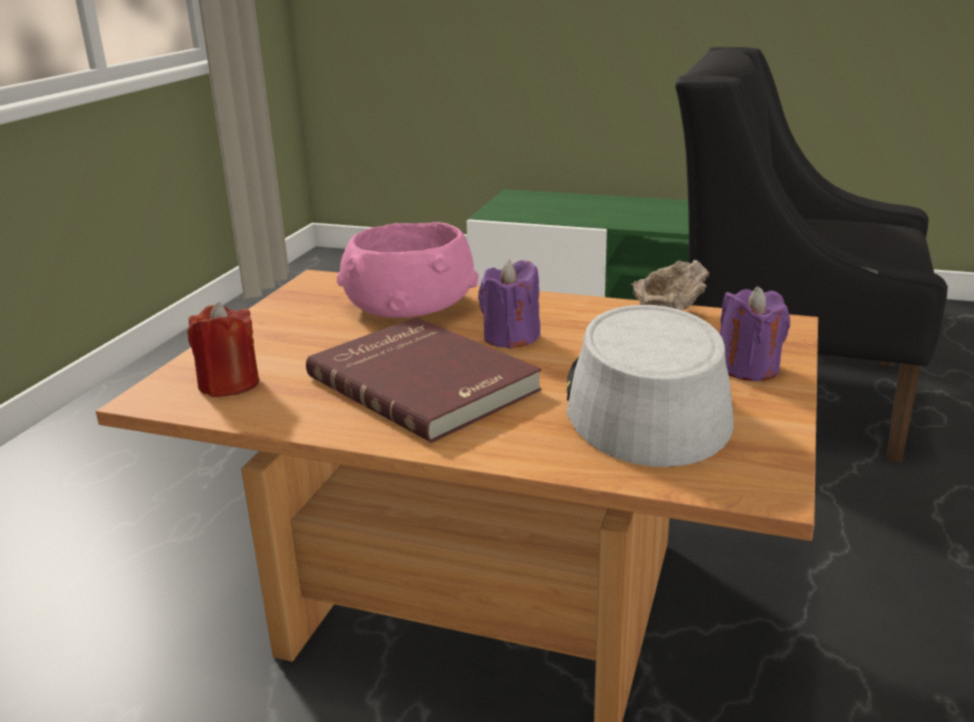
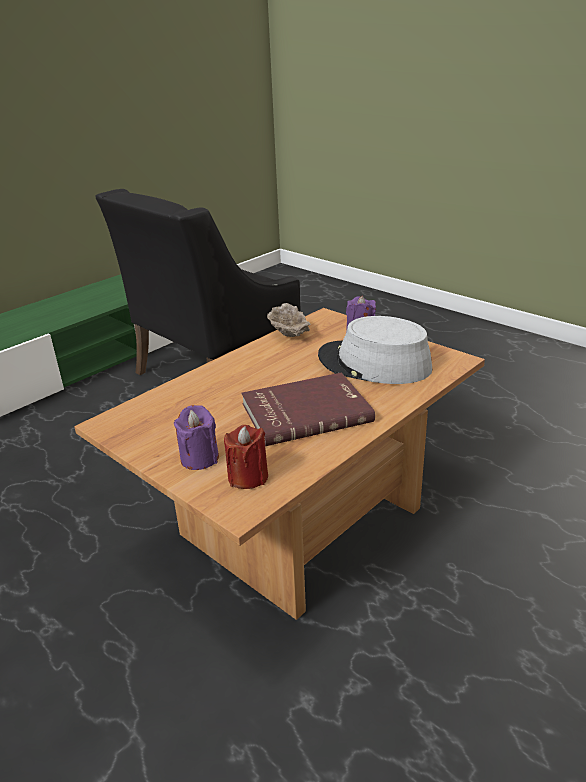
camera: 65 degrees left, 5 degrees up
pink bowl [337,222,479,318] -> none
purple candle [478,259,540,349] -> purple candle moved to [174,405,219,470]

